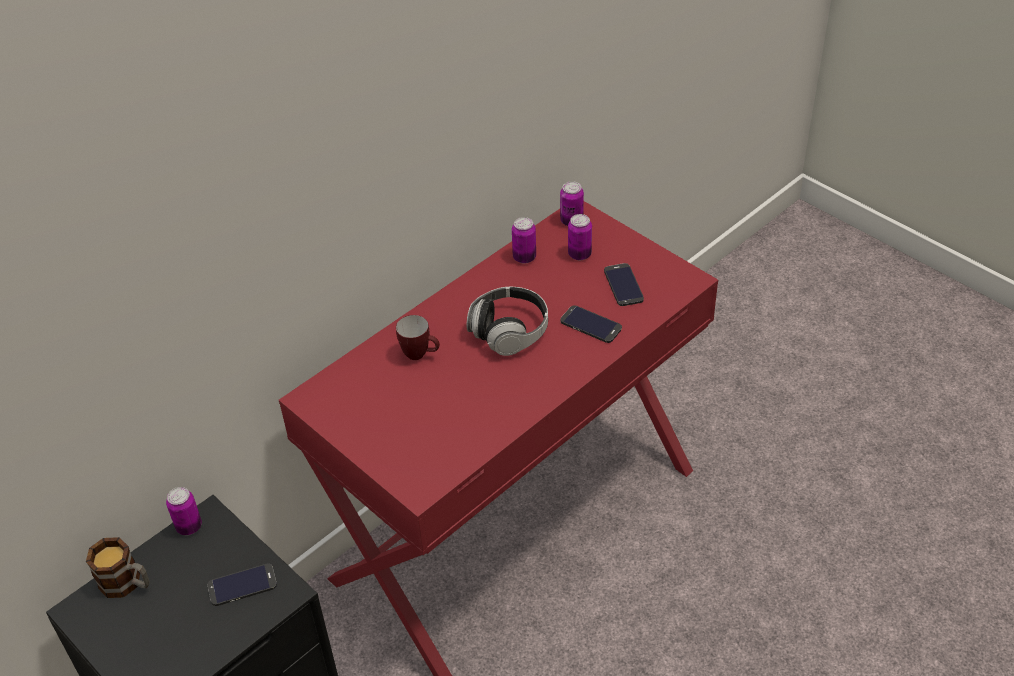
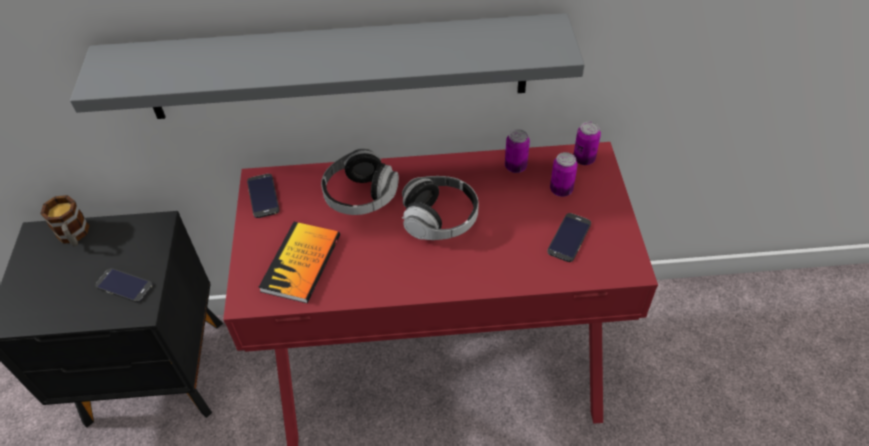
camera: 40 degrees right, 5 degrees up
can [166,487,202,535] -> none
mug [396,315,440,360] -> headphones [321,148,399,215]
phone [560,305,622,343] -> phone moved to [247,174,280,218]
none -> grey shelf [70,13,585,119]
none -> book [258,222,340,303]

